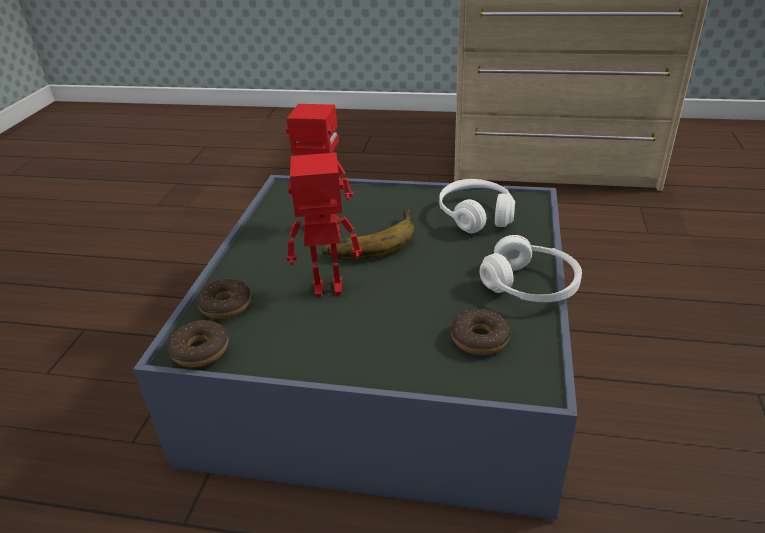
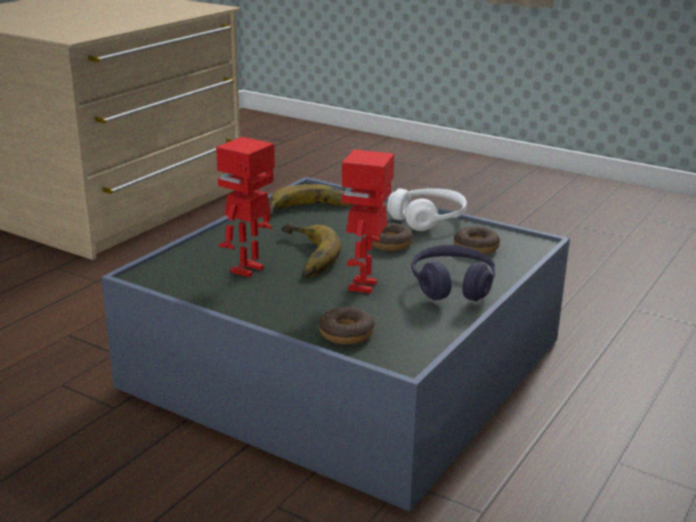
camera: 70 degrees left, 10 degrees down
donut [168,320,228,367] -> donut moved to [372,223,413,251]
white headphones [439,179,515,233] -> banana [269,184,353,218]
none -> purple headphones [411,245,495,301]

